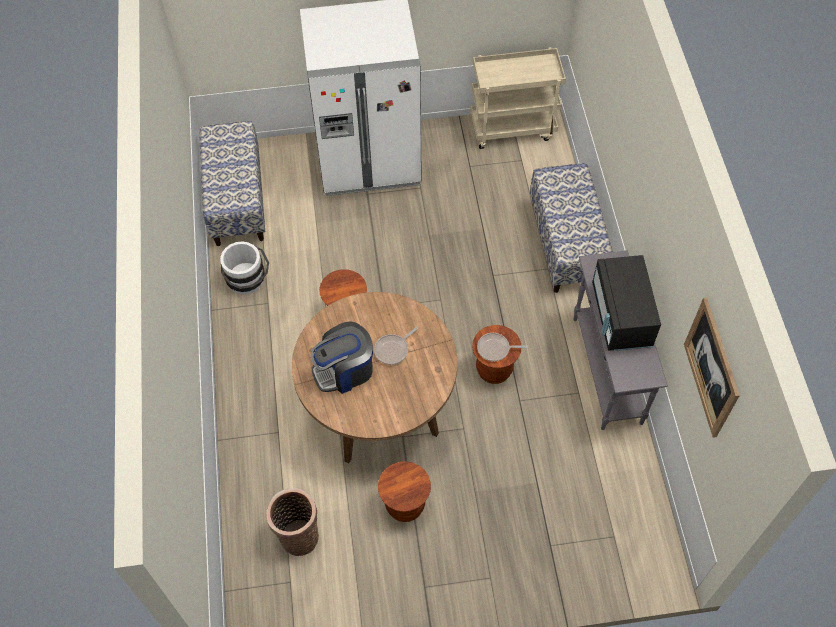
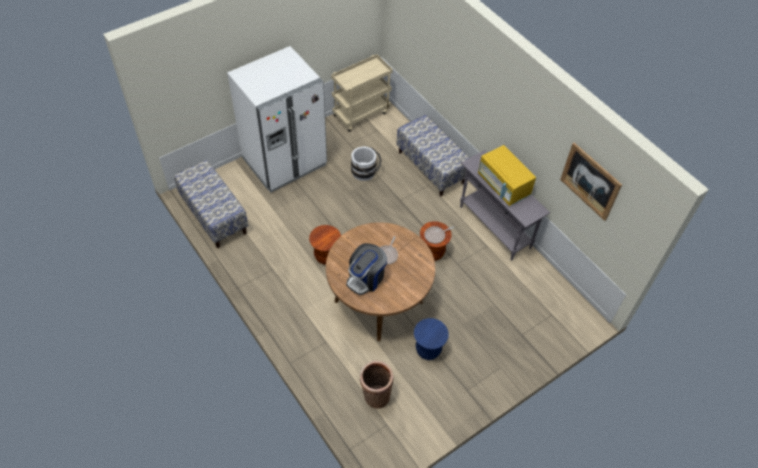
camera: 30 degrees left, 5 degrees down
white bucket [220,241,269,295] -> white bucket moved to [351,147,381,181]
brown stool [378,461,431,522] -> blue stool [414,318,449,360]
black microwave [592,255,661,351] -> yellow microwave [478,145,536,206]

